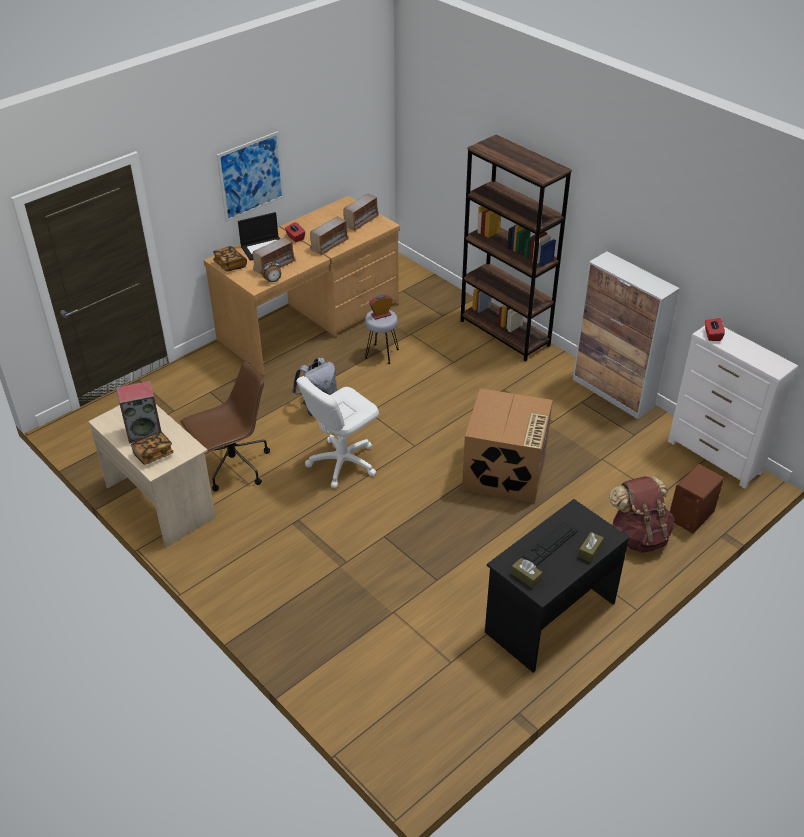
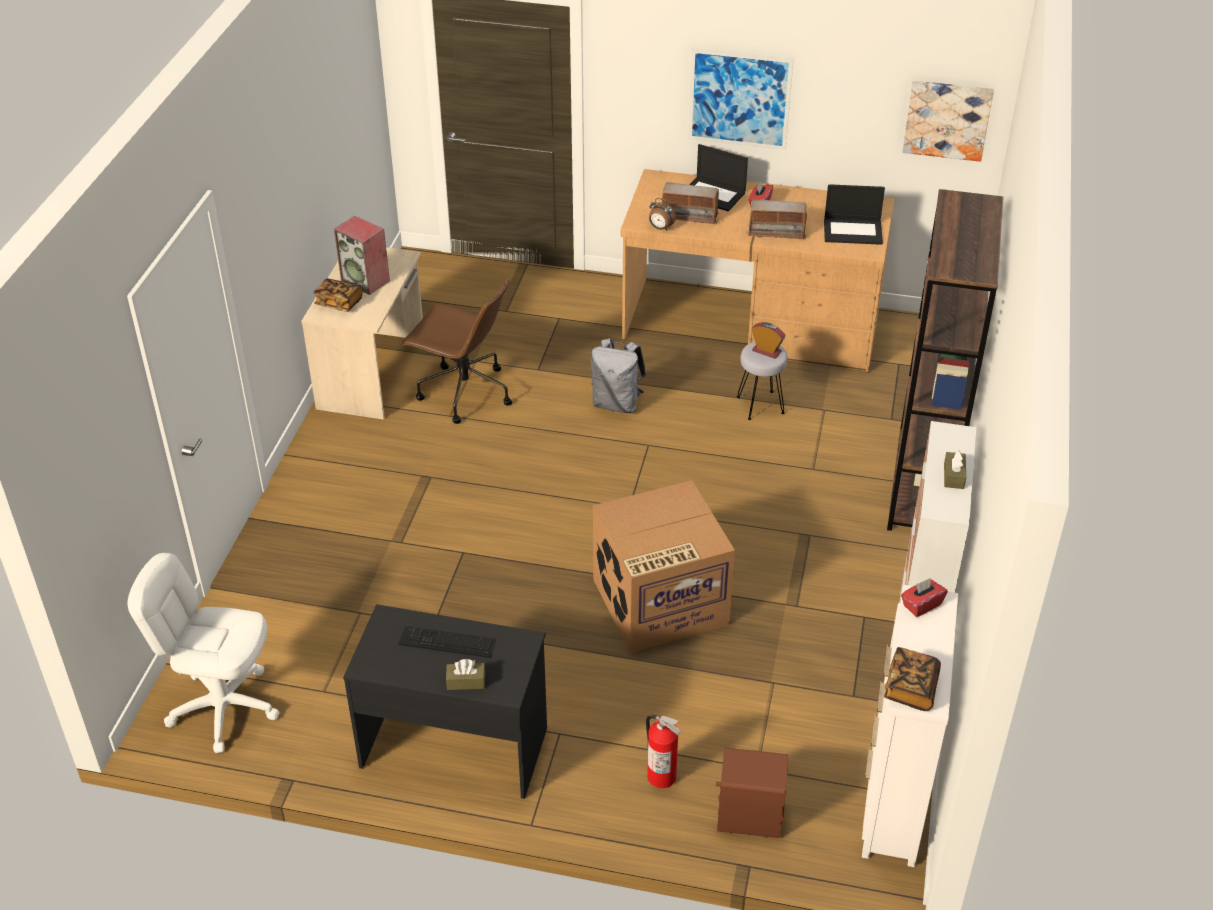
camera: 55 degrees right, 0 degrees up
book [213,246,247,272] -> book moved to [884,647,941,711]
white office chair [296,376,379,488] -> white office chair moved to [128,553,279,753]
radio [343,193,379,231] -> laptop [824,184,885,245]
brown tissue box [511,558,543,588] -> brown tissue box moved to [944,450,966,489]
brown backpack [609,476,674,553] -> fire extinguisher [646,715,680,788]
none -> picture [903,80,994,162]

